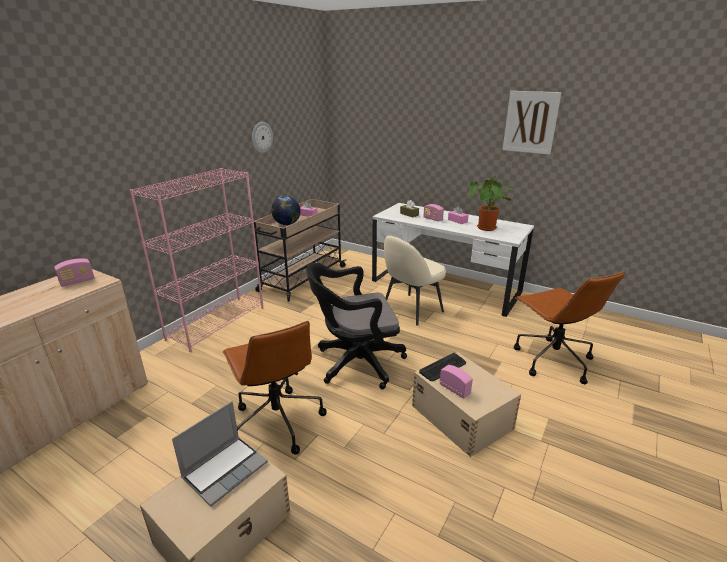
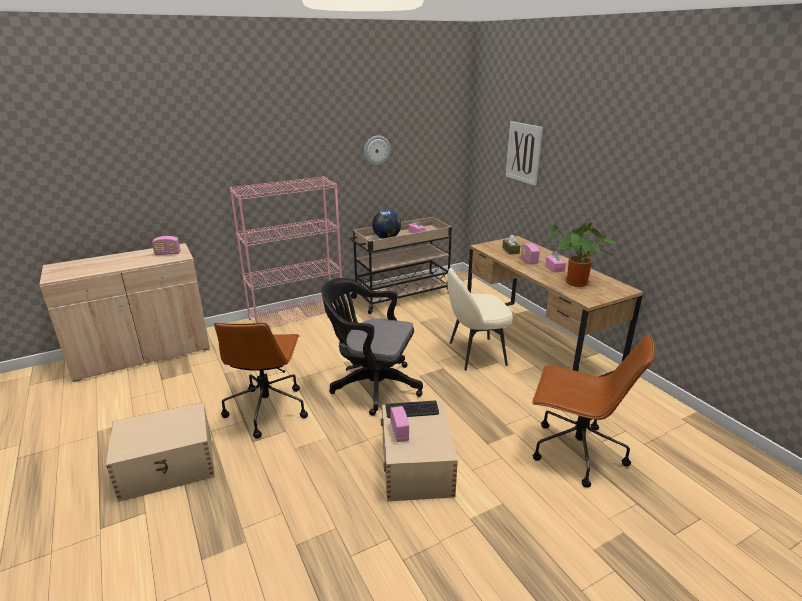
camera: 30 degrees right, 0 degrees up
laptop [172,401,268,507] -> none
white desk [372,203,534,317] -> brown desk [467,236,643,376]
picture [502,91,561,155] -> picture moved to [505,121,543,186]
brown office chair [514,271,625,384] -> brown office chair turned 75 degrees counterclockwise [532,335,655,488]

